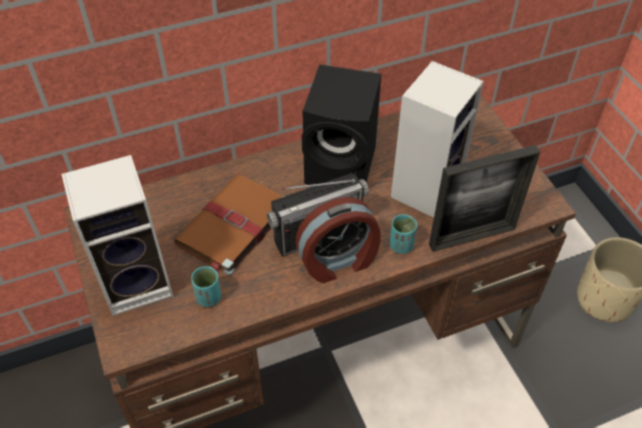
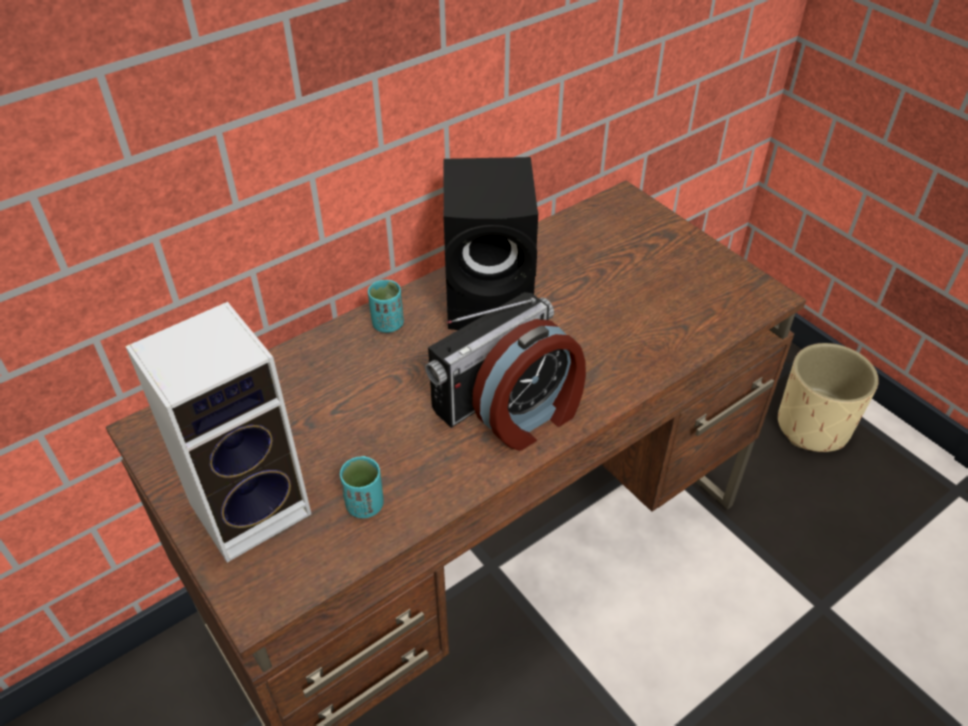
camera: 15 degrees left, 5 degrees down
brown book [174,174,285,276] -> none
turquoise cup [390,214,417,254] -> turquoise cup moved to [368,280,404,333]
speaker [391,61,484,218] -> none
picture frame [429,145,540,252] -> none

